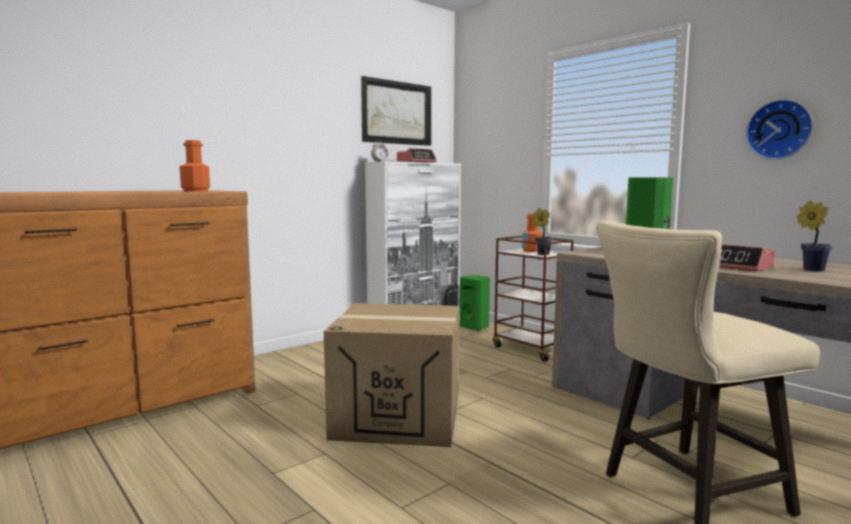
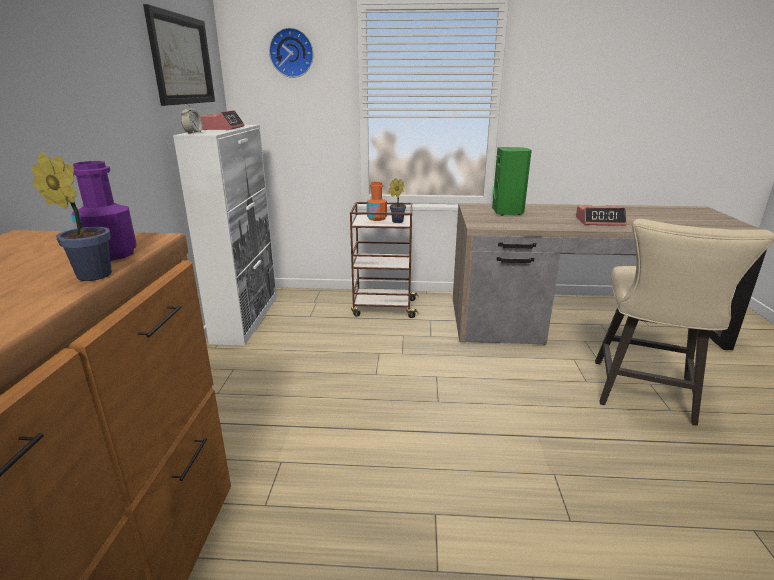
camera: 45 degrees left, 15 degrees up
orange bottle [180,140,210,191] -> purple bottle [71,161,137,261]
cardboard box [324,303,459,447] -> none
green speaker [460,275,490,331] -> none
wall clock [746,99,813,160] -> wall clock moved to [269,28,314,78]
potted plant [797,200,833,271] -> potted plant moved to [31,152,112,281]

